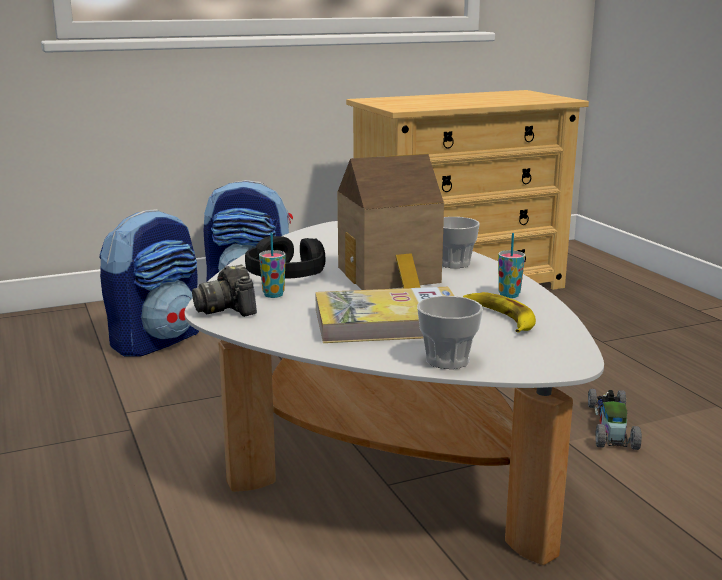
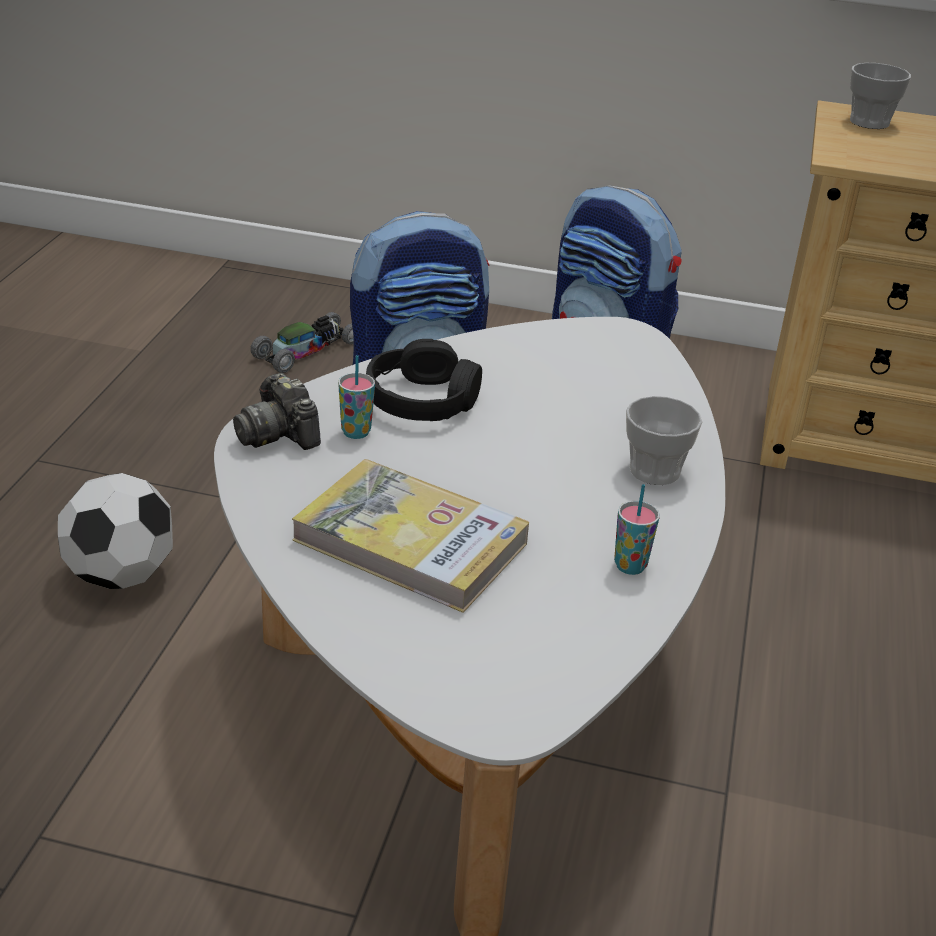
camera: 35 degrees right, 15 degrees up
camera [192,264,257,317] -> camera turned 45 degrees counterclockwise [233,373,321,450]
toy house [338,154,444,290] -> none
cup [417,296,483,369] -> cup moved to [850,63,911,129]
banana [463,292,536,333] -> none
toy car [588,389,642,450] -> toy car moved to [251,312,354,373]
none -> football [58,473,173,589]

